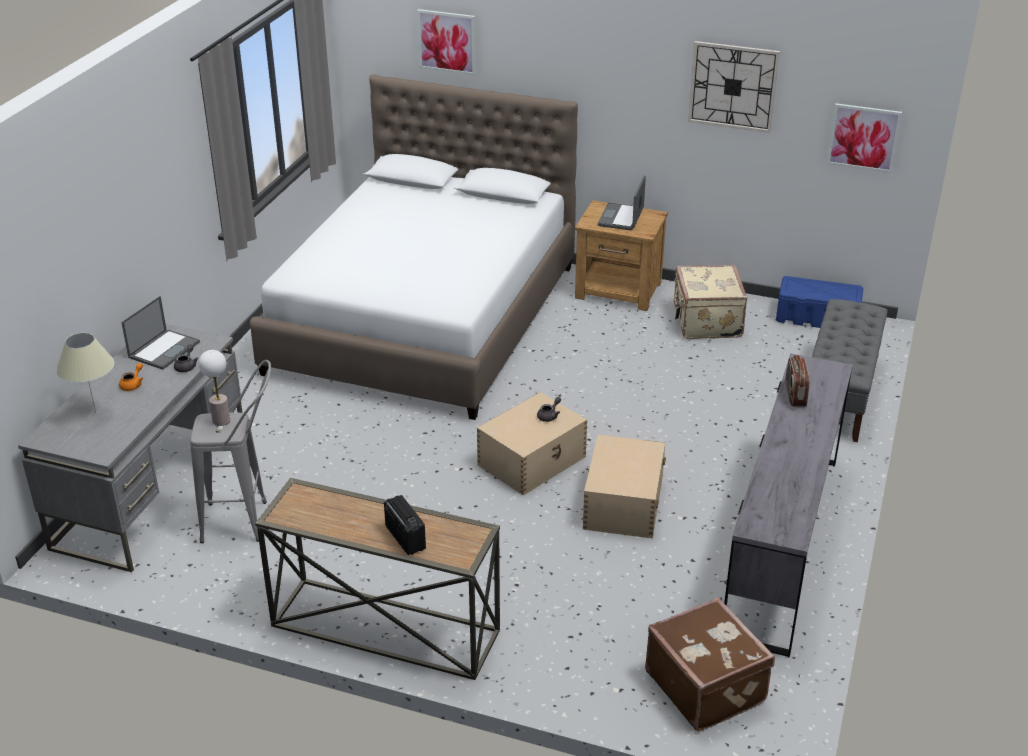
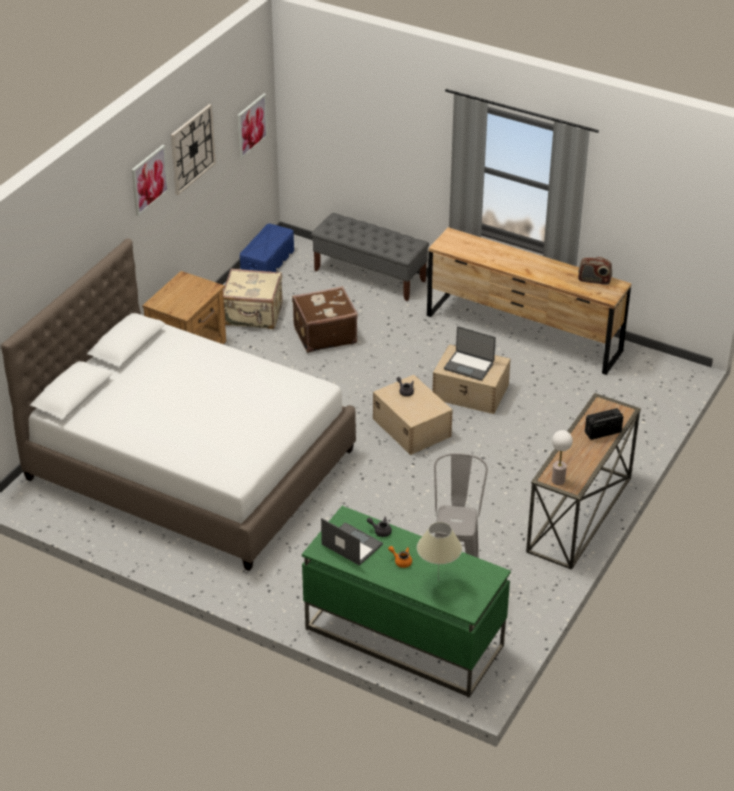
camera: 80 degrees left, 5 degrees up
grey desk [18,324,243,572] -> green desk [302,506,511,698]
table lamp [199,350,230,426] -> table lamp moved to [552,430,573,485]
picture [417,9,476,75] -> picture moved to [132,145,169,216]
laptop [598,176,646,230] -> laptop moved to [444,326,496,381]
brown suitcase [645,598,775,732] -> brown suitcase moved to [292,286,358,353]
grey dresser [724,354,853,657] -> brown dresser [427,227,631,375]
radio [785,355,810,407] -> radio moved to [578,257,612,285]

